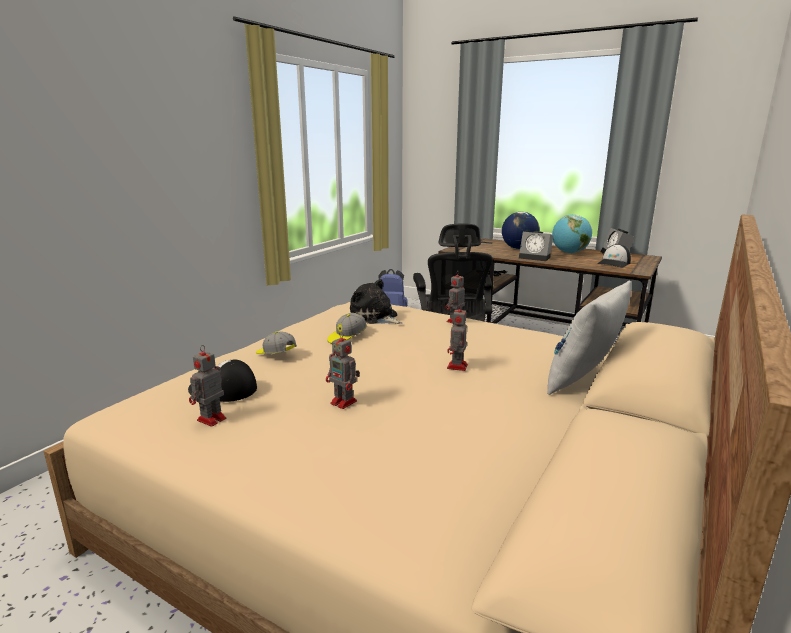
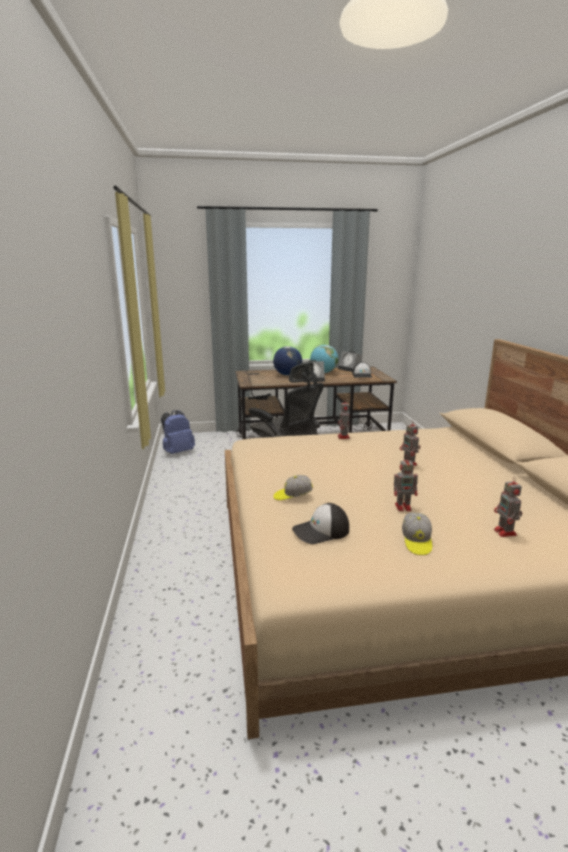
camera: 40 degrees left, 0 degrees up
toy robot [189,345,226,427] -> toy robot moved to [494,477,523,537]
cap [327,313,367,344] -> cap moved to [402,513,432,555]
plush toy [350,279,403,324] -> none
grey pillow [547,281,631,395] -> none

